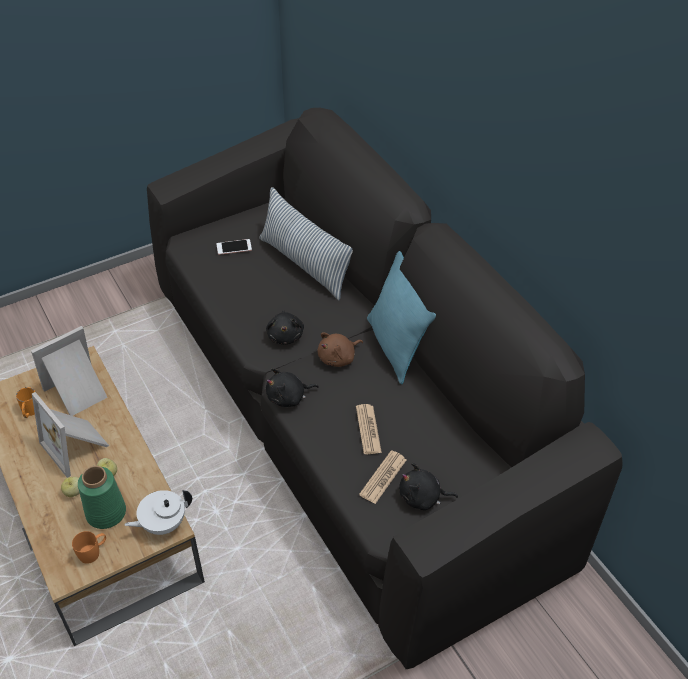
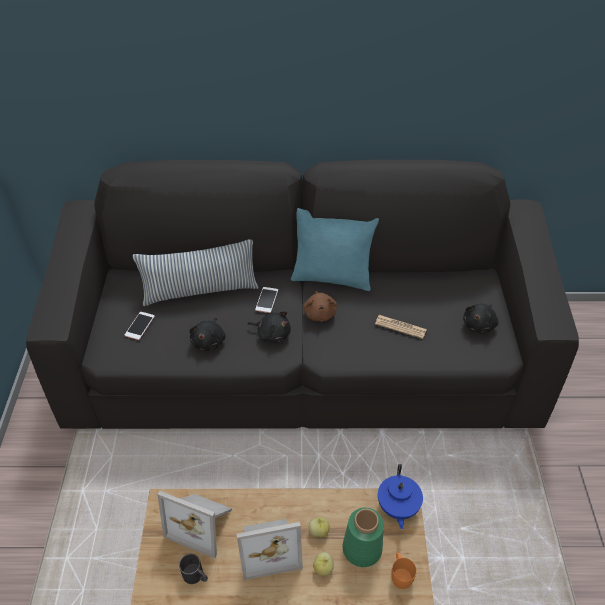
camera: 60 degrees left, 0 degrees up
orange mug [16,387,35,418] -> black mug [179,554,208,584]
picture frame [31,326,107,416] -> picture frame turned 60 degrees counterclockwise [157,491,232,558]
white teapot [125,490,192,535] -> blue teapot [378,464,423,530]
black plush toy [266,368,319,407] -> black plush toy moved to [189,318,226,351]
newspaper [359,450,406,504] -> none
none -> phone [255,287,278,313]

